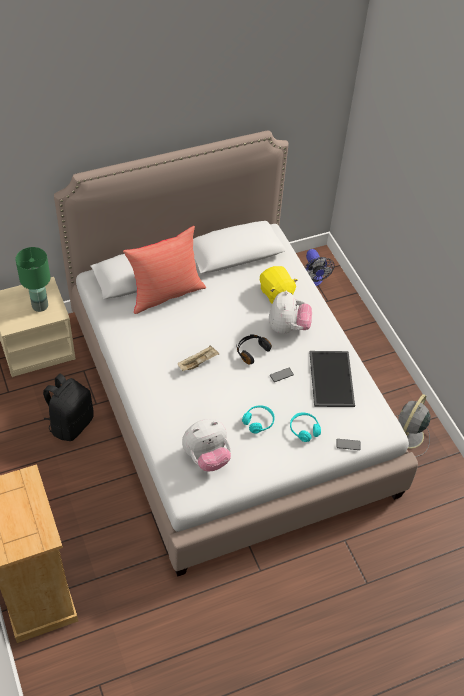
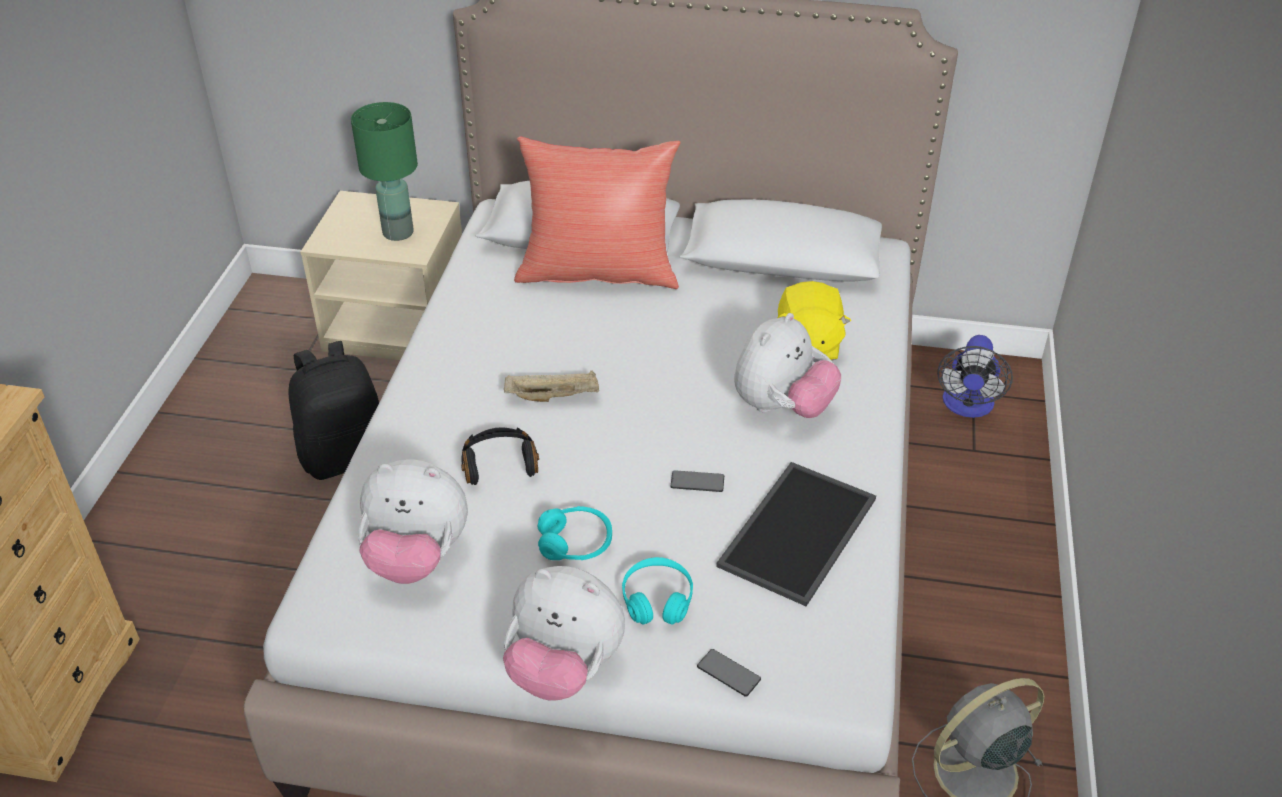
camera: 35 degrees right, 10 degrees down
black headphones [237,334,272,365] -> black headphones moved to [461,427,539,485]
none -> plush toy [503,566,625,700]

